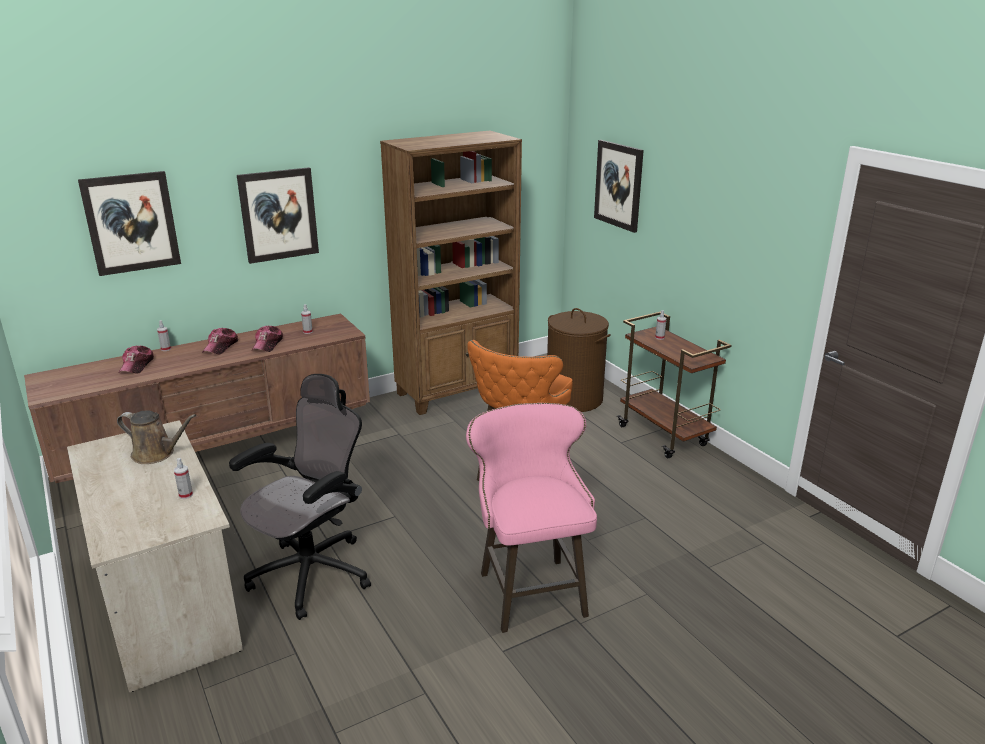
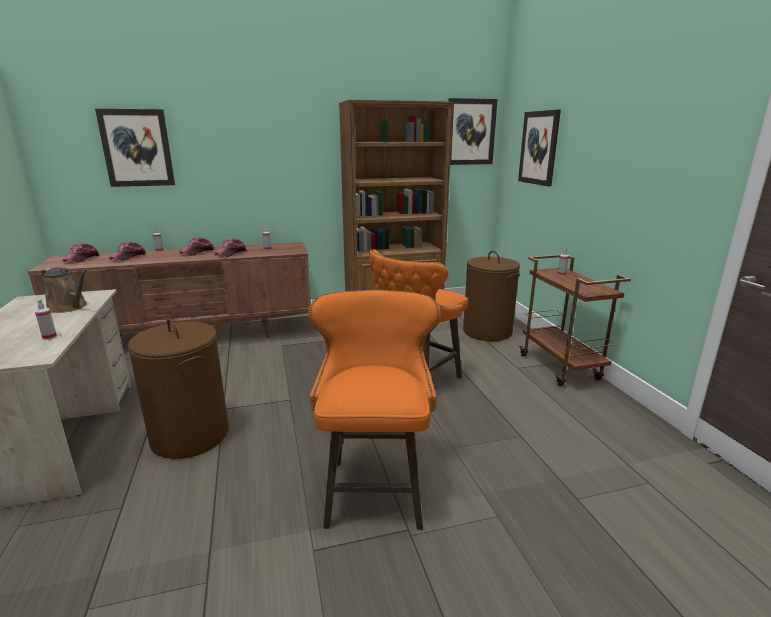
camera: 15 degrees right, 5 degrees down
office chair [229,374,371,620] -> brown laundry basket [128,318,229,459]
picture [237,167,319,264] -> picture moved to [449,98,498,165]
pink stool [466,403,597,633] -> orange stool [308,290,441,530]
none -> cap [63,243,99,263]

